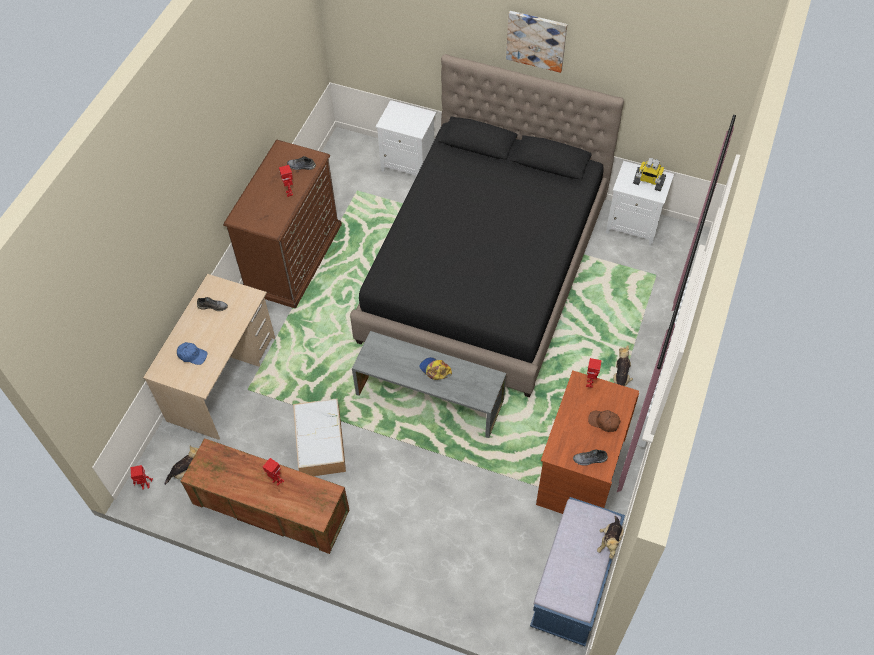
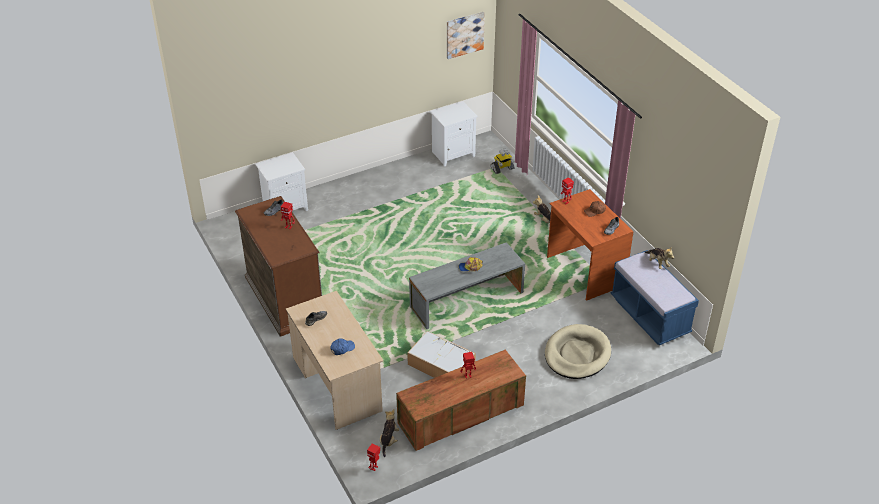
camera: 50 degrees left, 15 degrees down
black bed [350,54,624,398] -> none
picture [506,11,567,73] -> picture moved to [447,12,485,59]
toy robot [633,158,666,191] -> toy robot moved to [491,149,515,174]
none -> beige dog bed [545,324,611,379]

